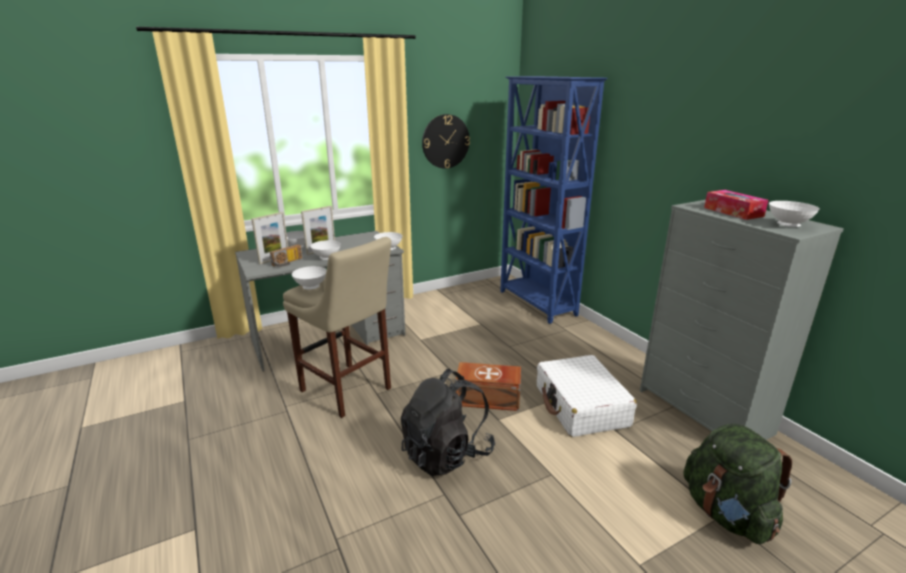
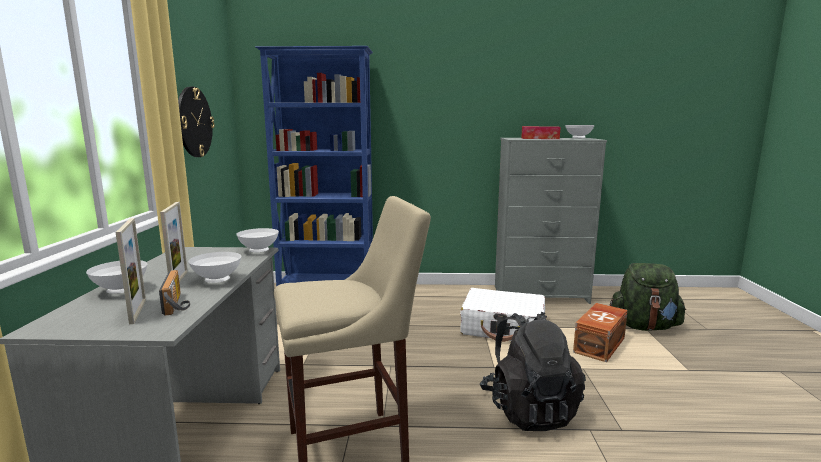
camera: 60 degrees left, 10 degrees down
white bowl [291,266,327,290] -> none
brown storage box [456,362,521,411] -> brown storage box moved to [573,303,628,362]

